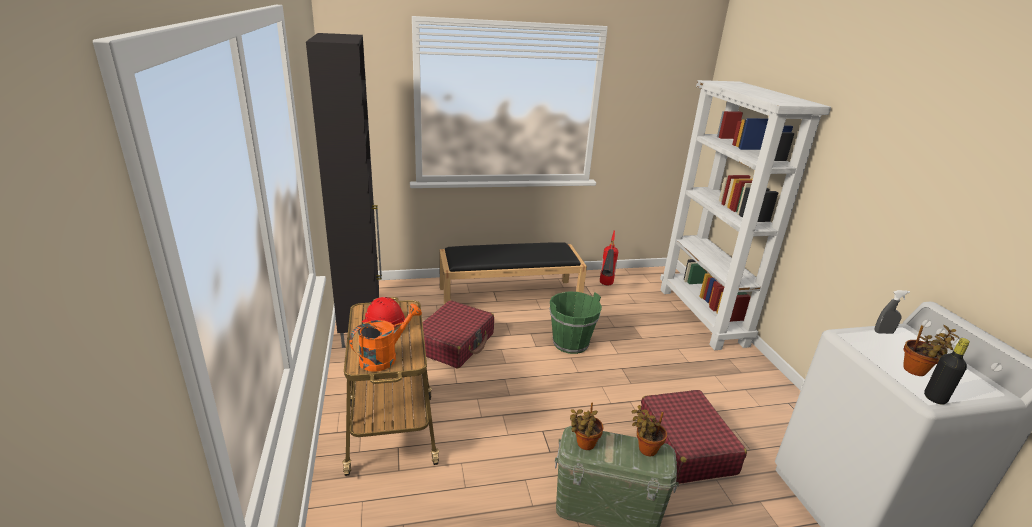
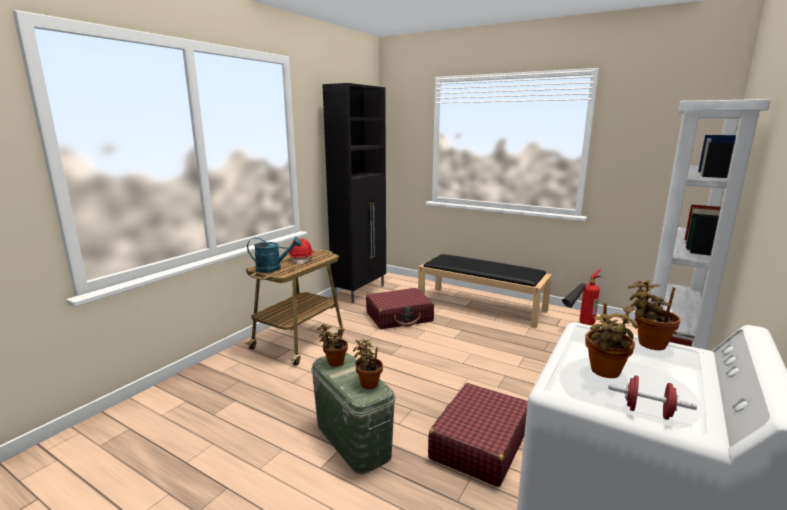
camera: 45 degrees right, 10 degrees down
orange watering can [349,304,422,372] -> turquoise watering can [247,237,301,273]
green bucket [549,292,602,354] -> none
grey spray bottle [874,290,910,334] -> potted plant [628,280,681,350]
black bottle [924,338,970,405] -> none
none -> red dumbbell [608,375,697,420]

